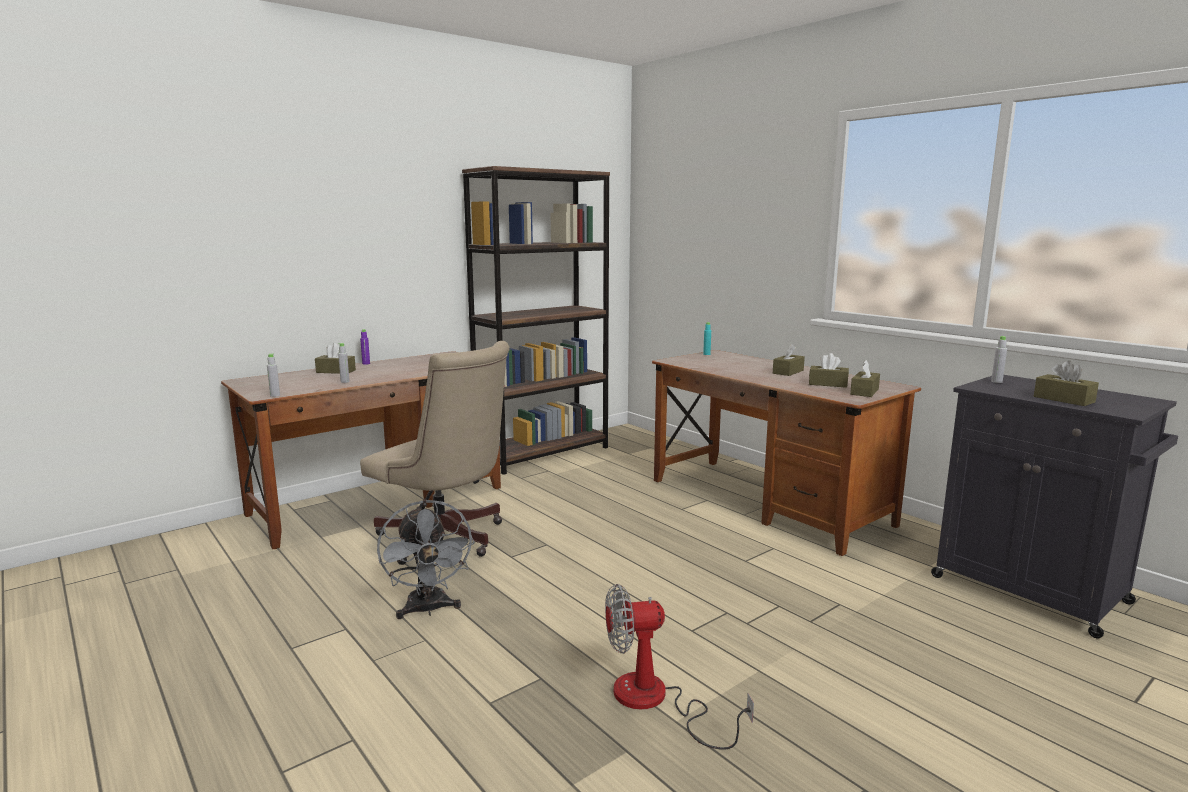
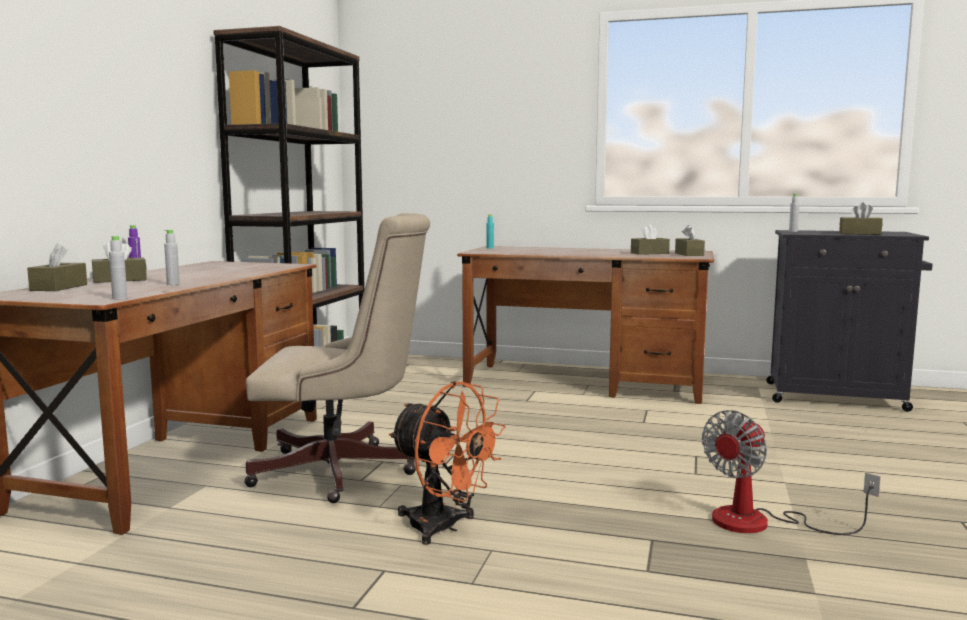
camera: 35 degrees left, 5 degrees down
grey fan [377,499,475,619] -> orange fan [389,381,506,545]
brown tissue box [773,344,805,376] -> brown tissue box moved to [27,243,87,291]

